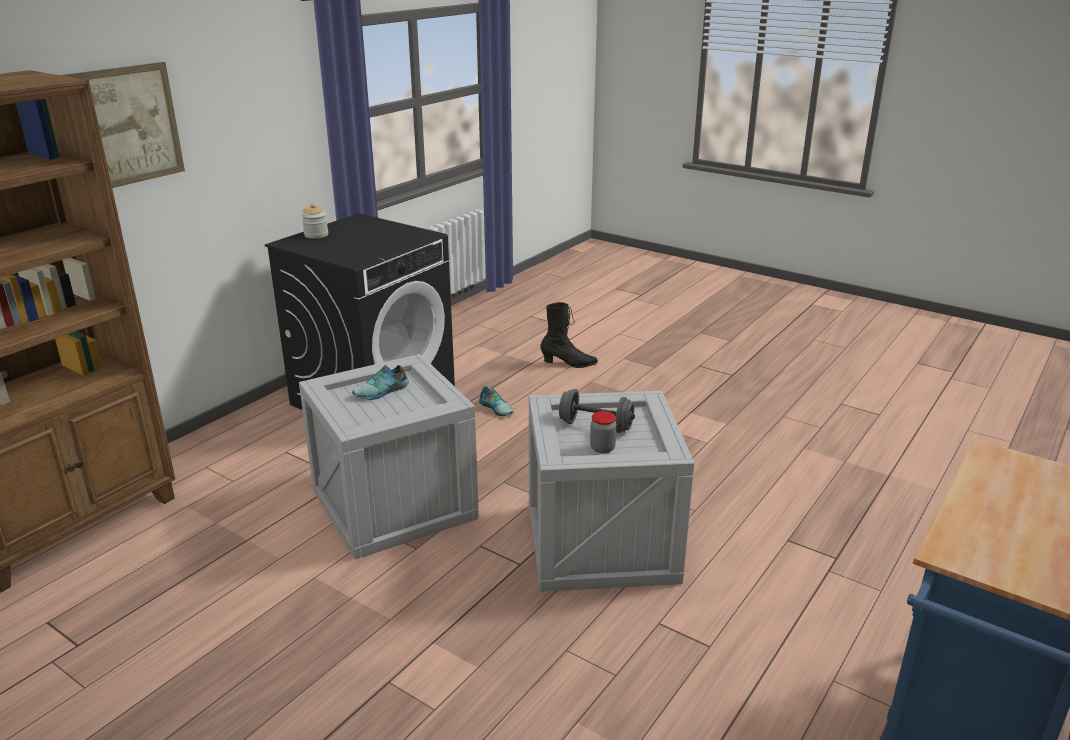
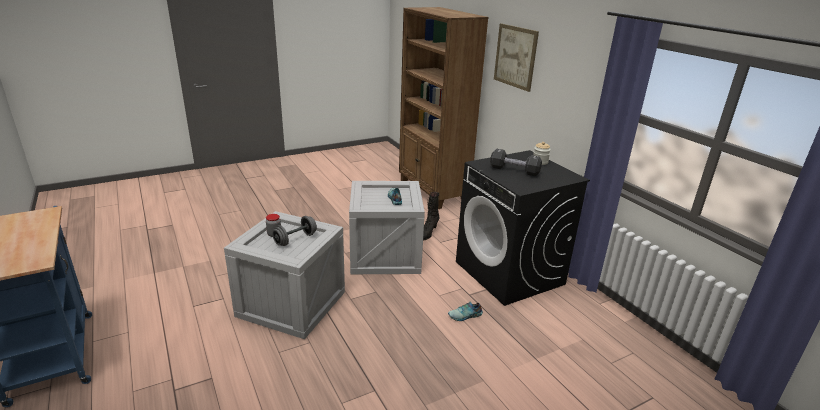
camera: 115 degrees right, 0 degrees up
black boot [540,302,598,368] -> black boot moved to [423,192,439,240]
none -> black dumbbell [490,149,542,176]

